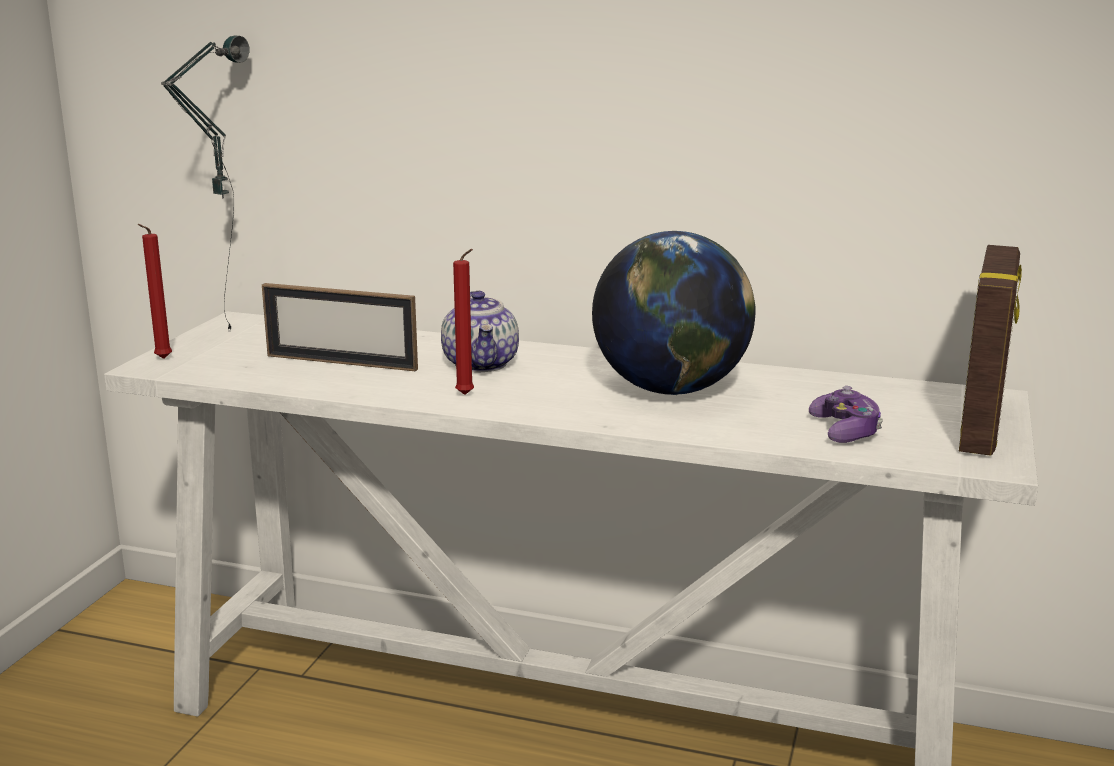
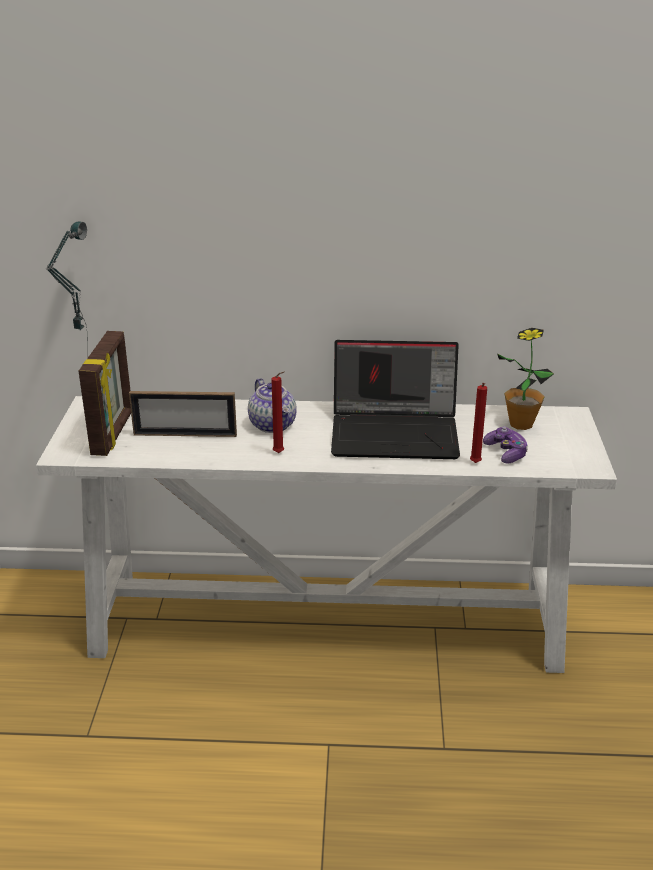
camera: 15 degrees left, 10 degrees up
red candle [137,224,172,359] -> red candle moved to [470,383,487,463]
globe [592,231,756,395] -> laptop [331,340,460,459]
picture frame [959,245,1022,456] -> picture frame moved to [79,331,131,456]
none -> potted plant [497,328,554,430]

